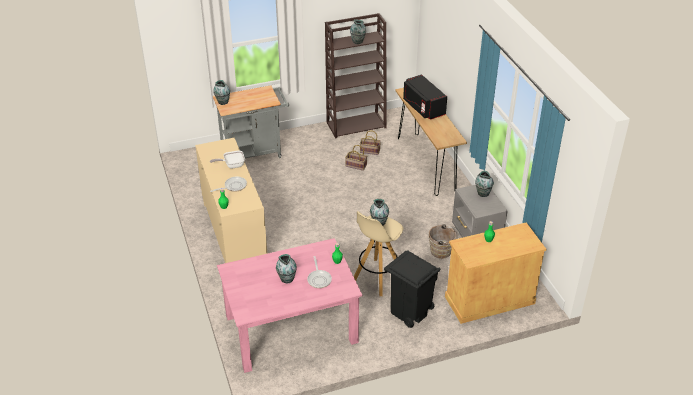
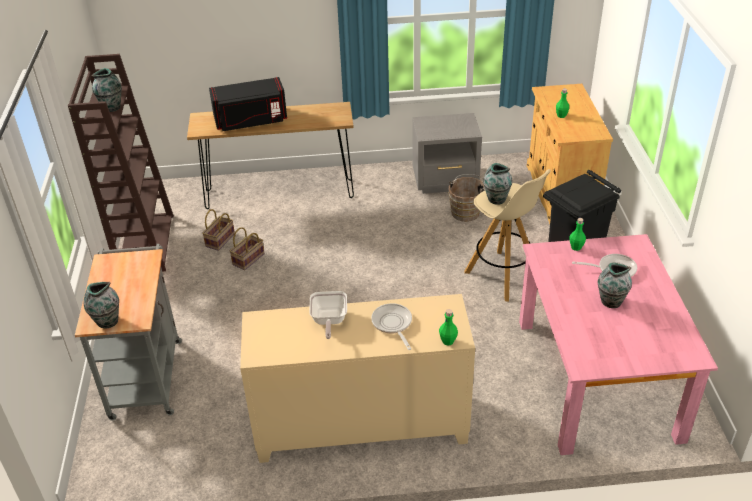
camera: 75 degrees left, 0 degrees up
vase [475,171,494,197] -> none

